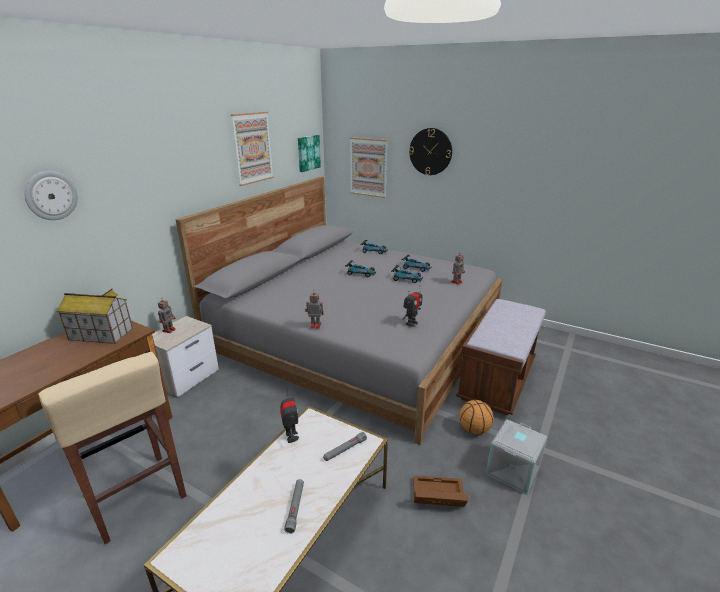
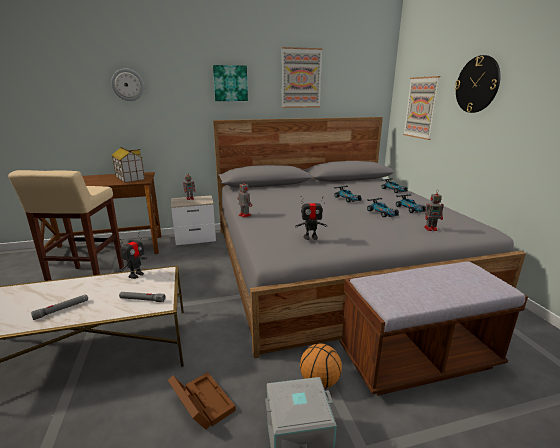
camera: 45 degrees right, 5 degrees down
picture [298,135,321,172] -> picture moved to [213,65,248,101]

